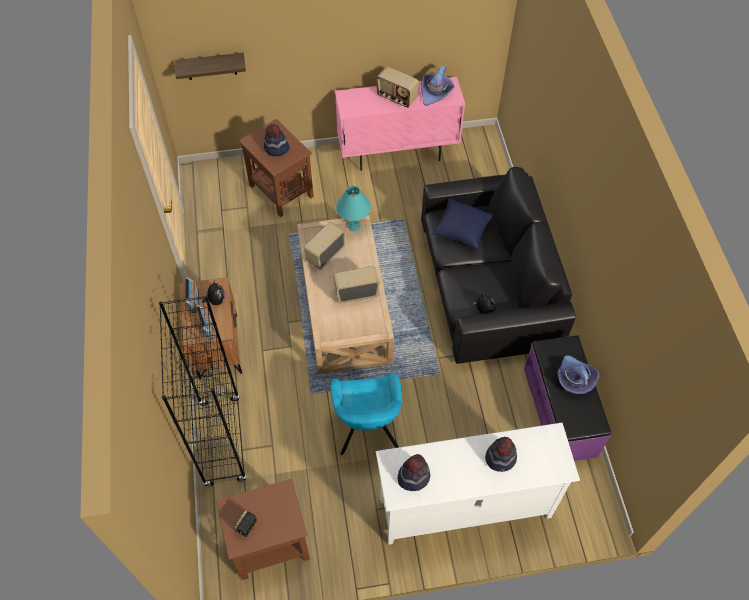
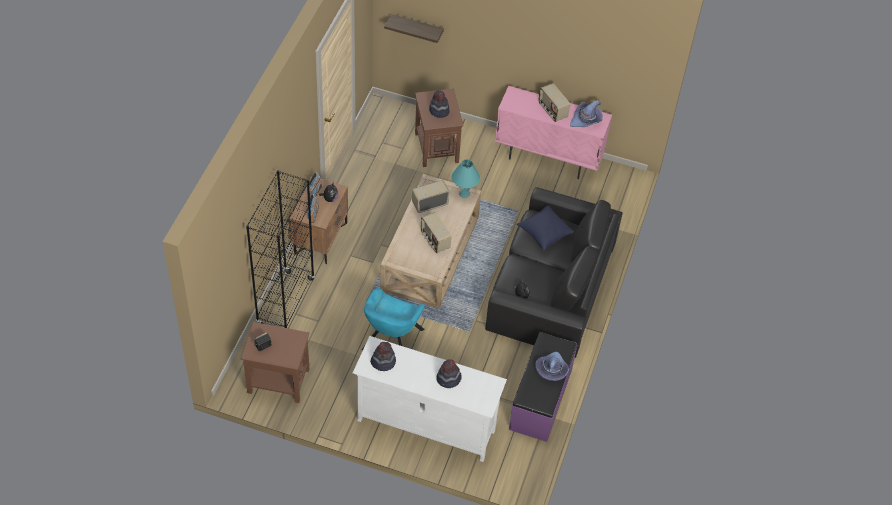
camera: 25 degrees right, 5 degrees down
radio [333,266,380,303] -> radio turned 135 degrees counterclockwise [421,212,452,253]

